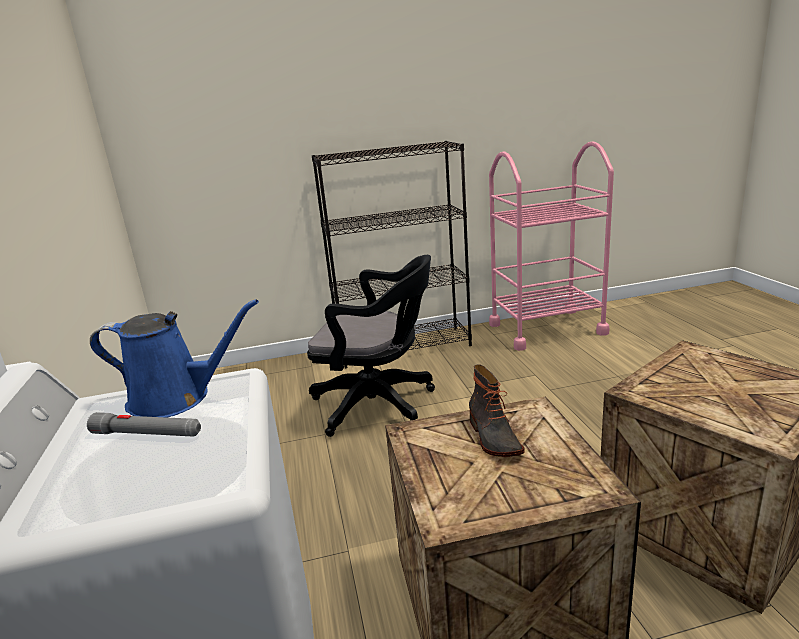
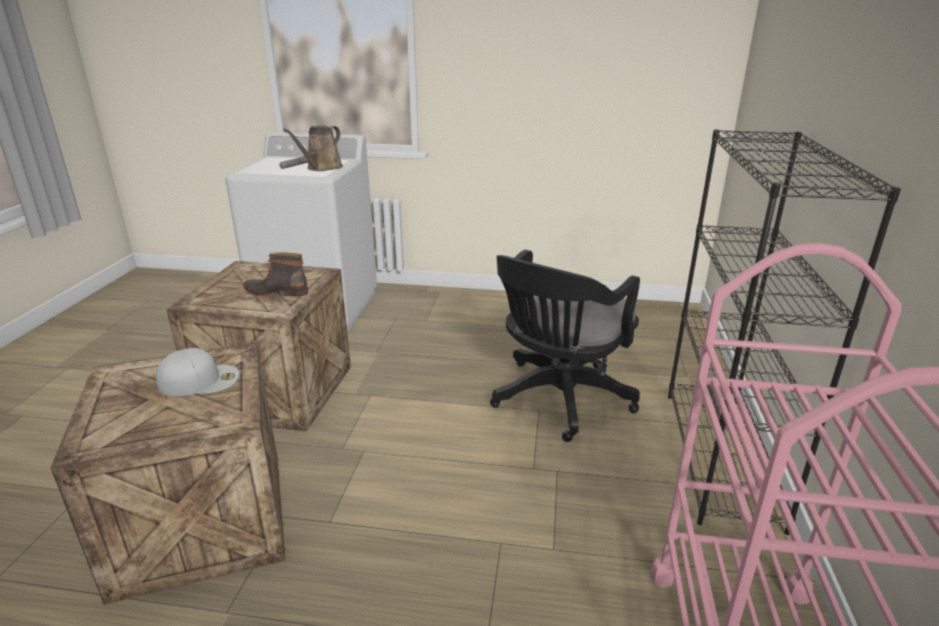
camera: 110 degrees right, 5 degrees up
blue watering can [90,299,259,418] -> brown watering can [283,125,343,171]
none -> white cap [156,348,239,396]

